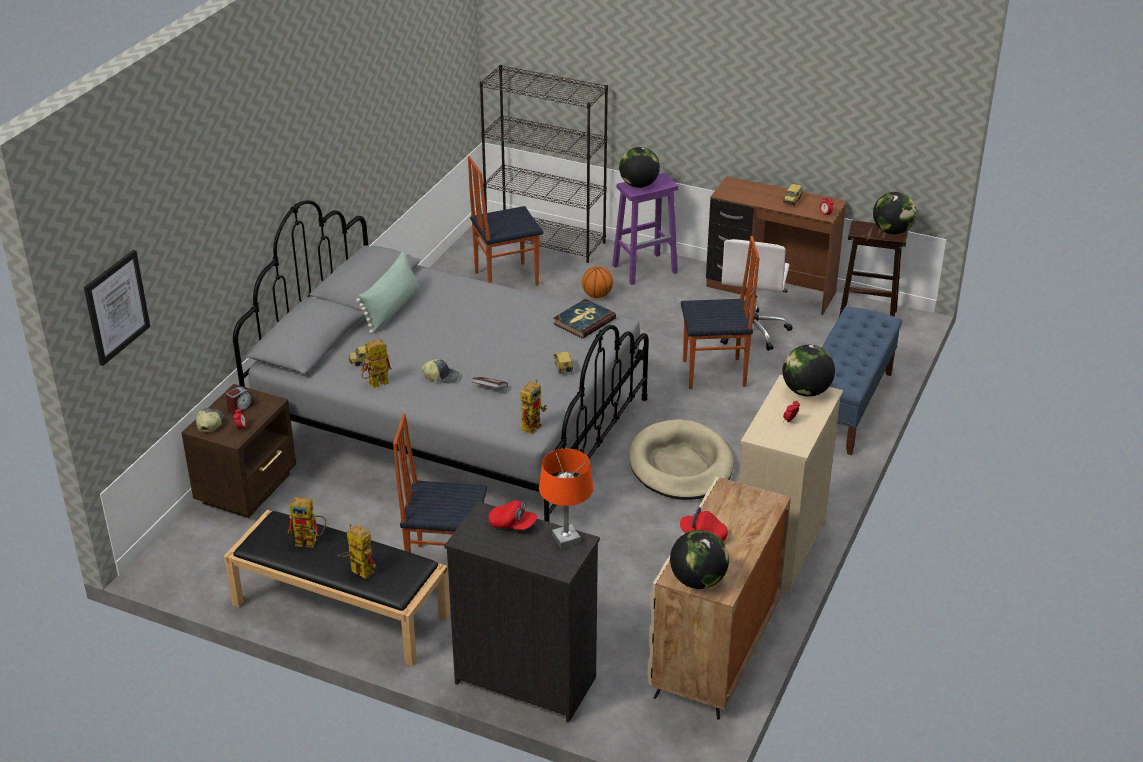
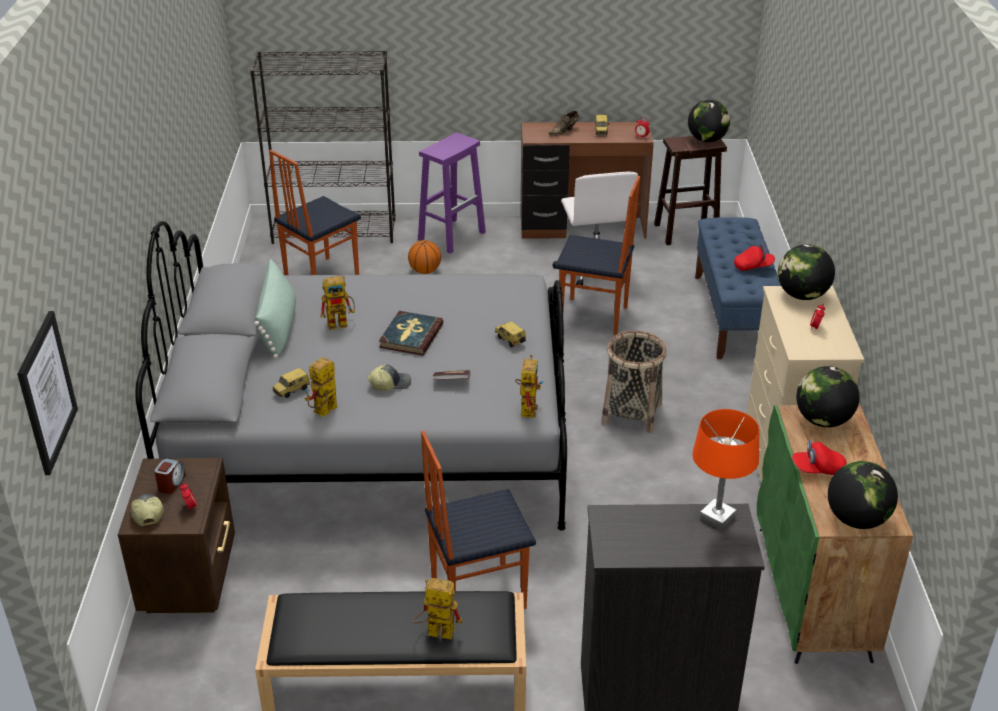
camera: 25 degrees left, 0 degrees up
toy robot [288,497,326,548] -> toy robot moved to [320,276,355,330]
red cap [489,500,537,530] -> red cap moved to [734,243,775,271]
book [553,299,616,339] -> book moved to [379,311,443,356]
globe [619,147,660,188] -> globe moved to [796,366,859,427]
beige dog bed [629,419,734,500] -> basket [601,331,666,433]
beige cabinet [647,477,791,720] -> green cabinet [757,405,913,664]
chair [681,236,760,389] -> chair turned 45 degrees clockwise [555,176,640,335]
none -> brown shoe [548,111,579,136]

